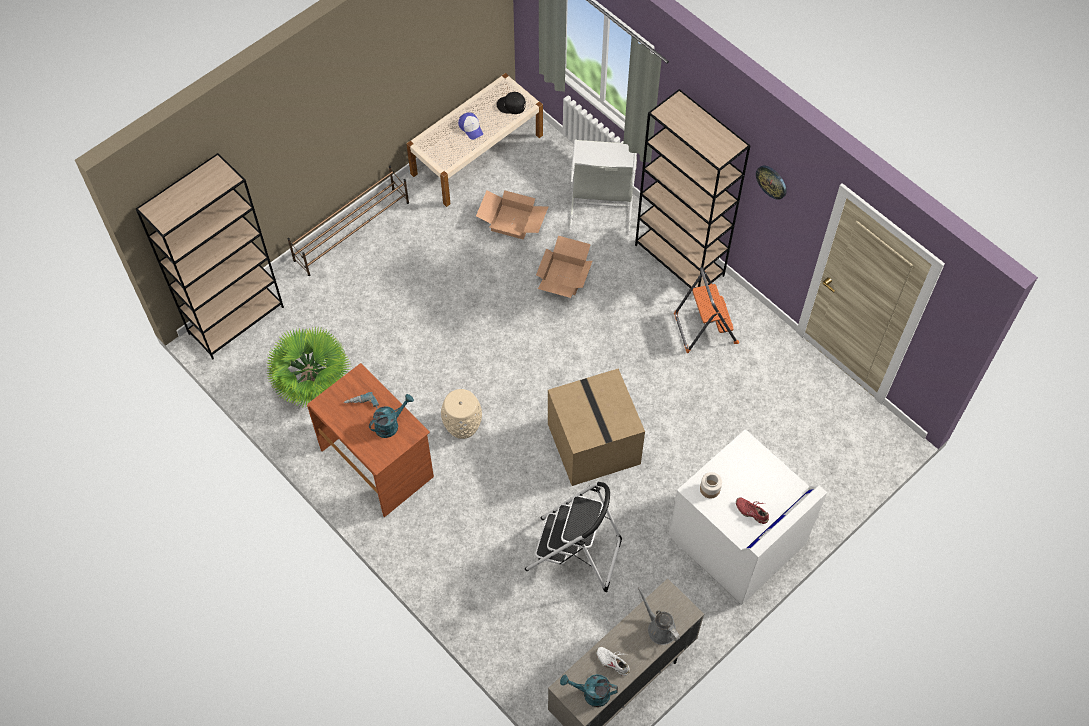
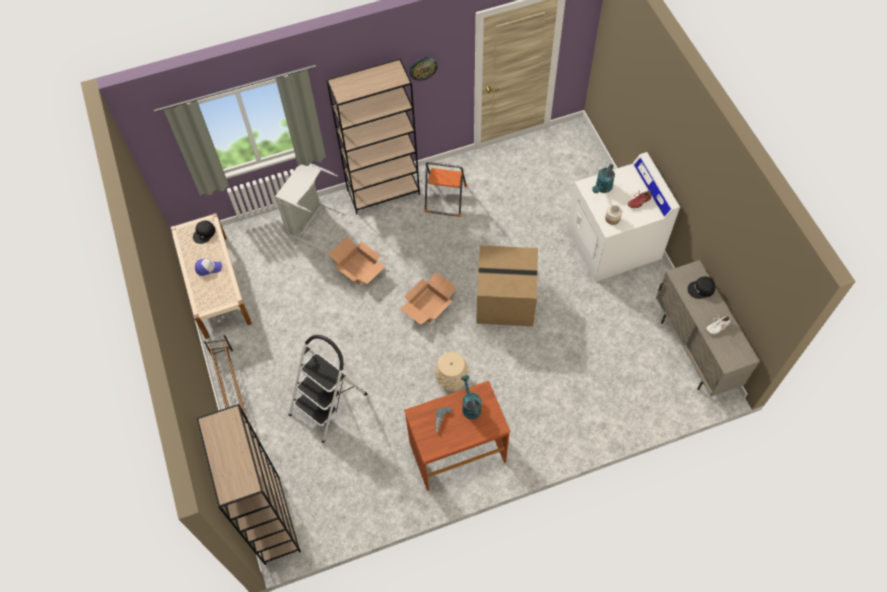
camera: 65 degrees left, 0 degrees up
potted plant [267,326,351,408] -> none
cardboard box [476,190,549,240] -> cardboard box moved to [399,272,457,325]
step ladder [525,482,622,592] -> step ladder moved to [289,335,367,443]
turquoise watering can [560,674,618,707] -> turquoise watering can moved to [592,164,615,193]
grey watering can [638,587,680,645] -> black cap [687,276,716,299]

